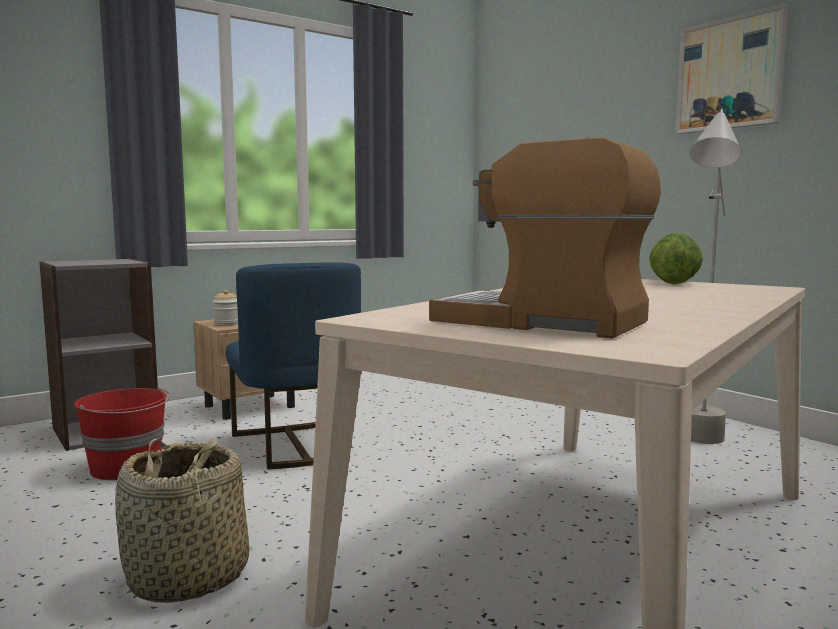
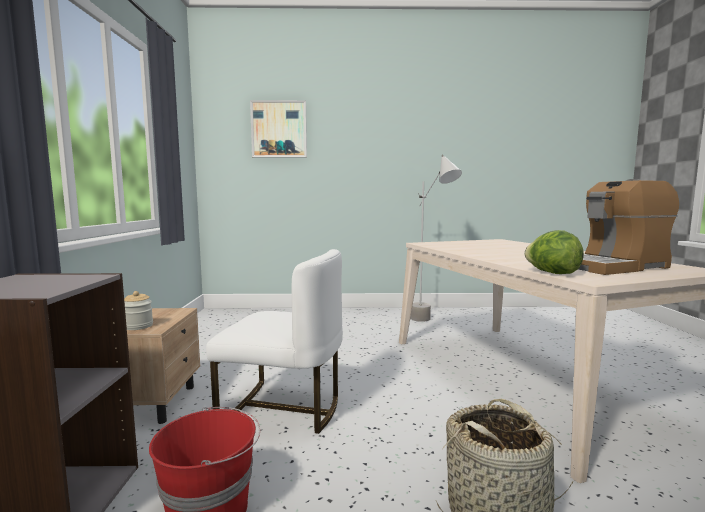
camera: 55 degrees left, 0 degrees up
blue chair [226,262,361,469] -> white chair [206,249,343,434]
lettuce [649,233,703,285] -> lettuce moved to [524,230,584,274]
picture [675,4,788,134] -> picture moved to [250,100,307,158]

